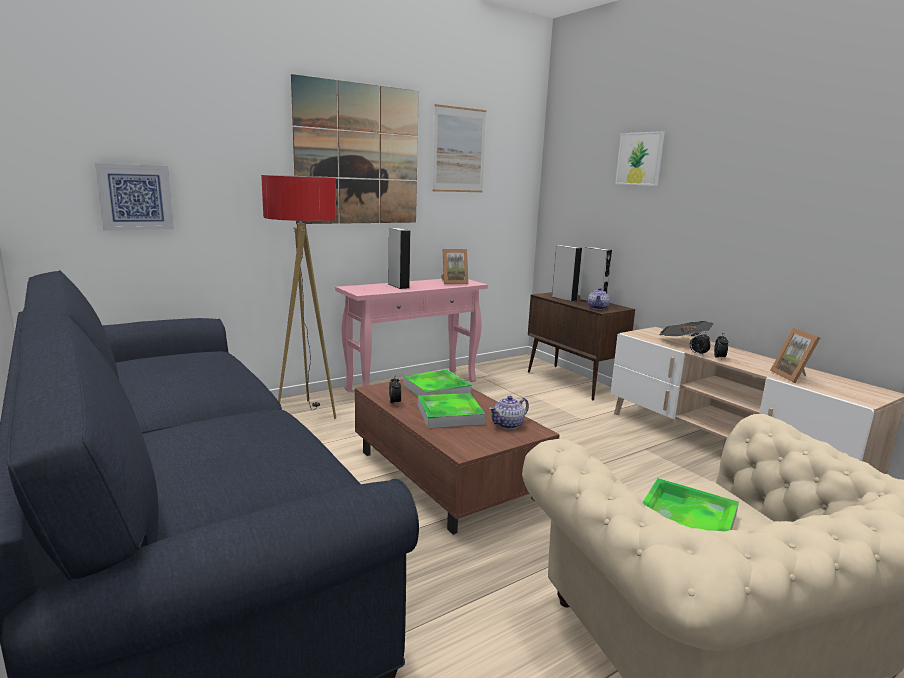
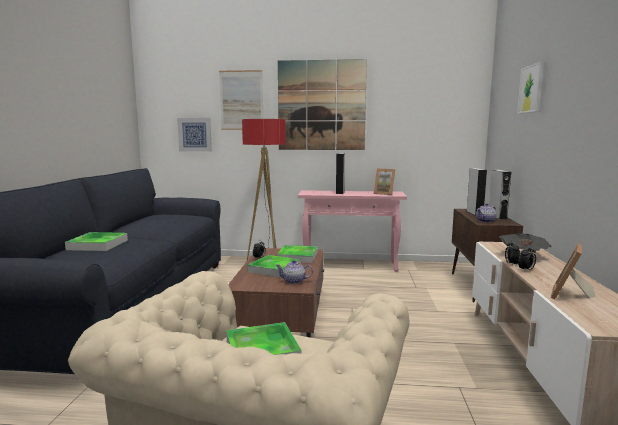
camera: 40 degrees right, 5 degrees down
picture [432,104,487,192] -> picture moved to [219,70,263,130]
none -> tray [65,232,128,251]

